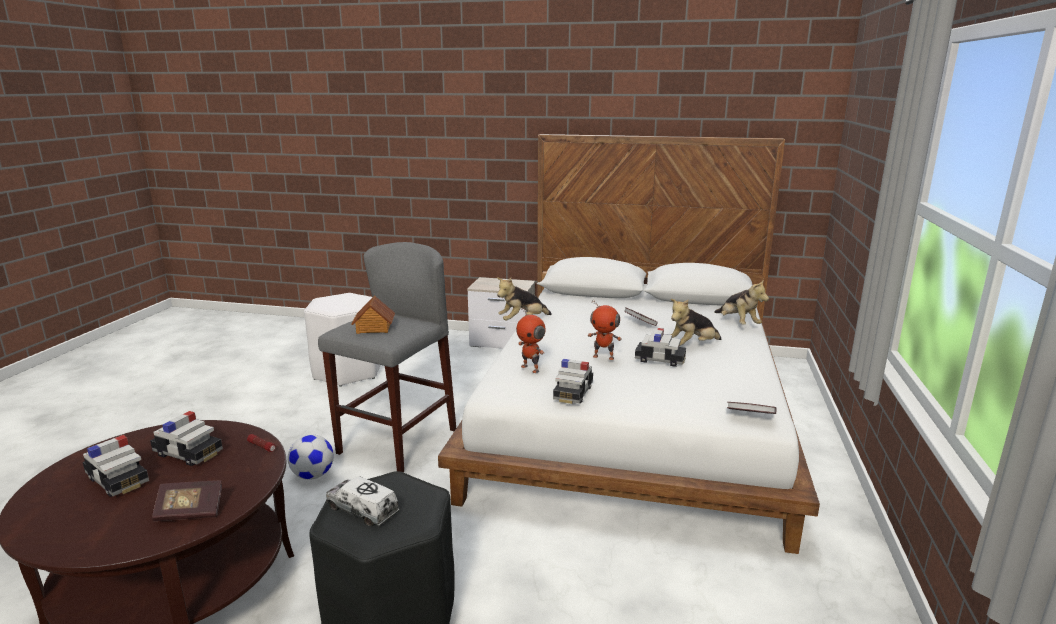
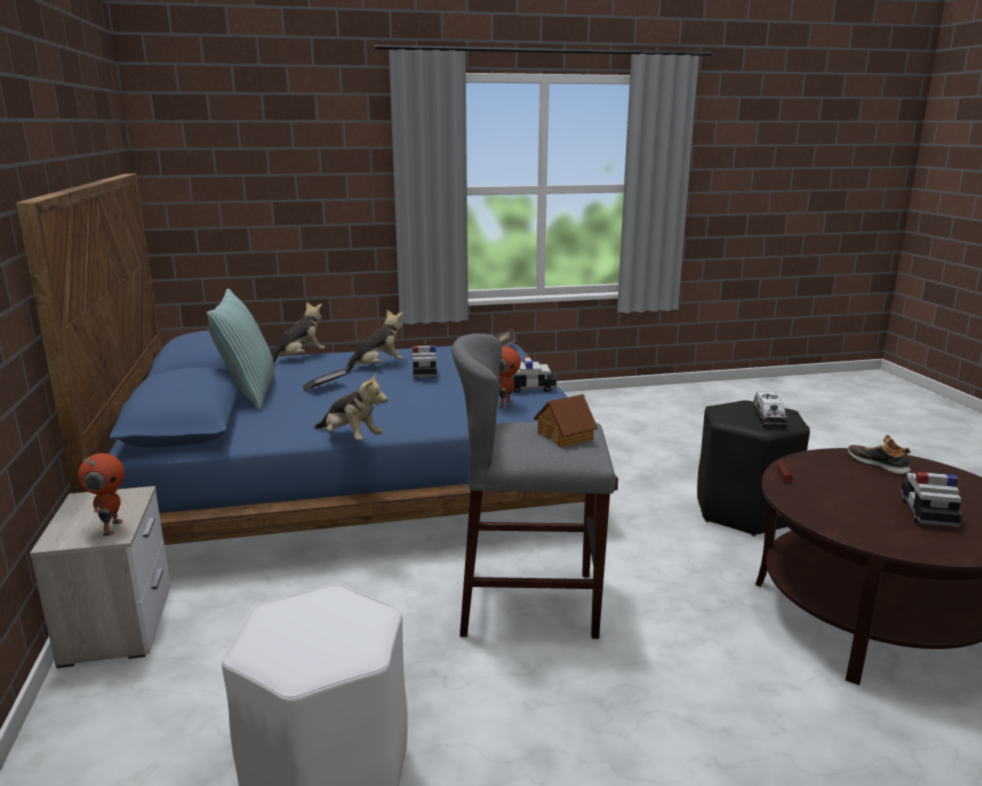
camera: 115 degrees left, 0 degrees up
toy car [150,411,223,466] -> none
book [152,480,222,521] -> shoe [848,435,911,475]
football [288,435,334,479] -> none
white bed [438,134,820,554] -> blue bed [15,174,618,545]
toy robot [588,300,622,360] -> toy robot moved to [78,453,125,536]
plush toy [671,299,721,346] -> plush toy turned 75 degrees counterclockwise [345,310,404,373]
none -> pillow [207,288,275,410]

